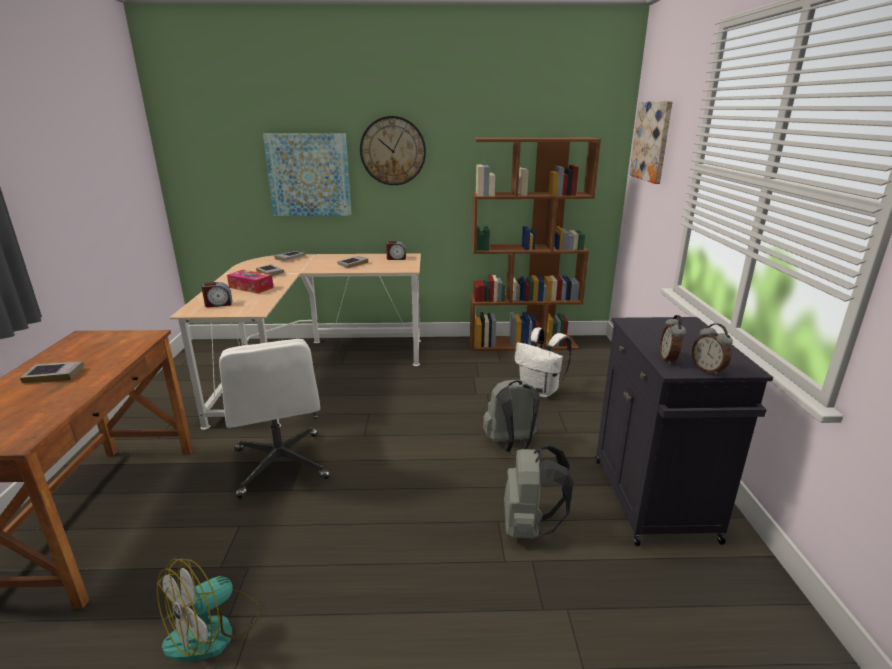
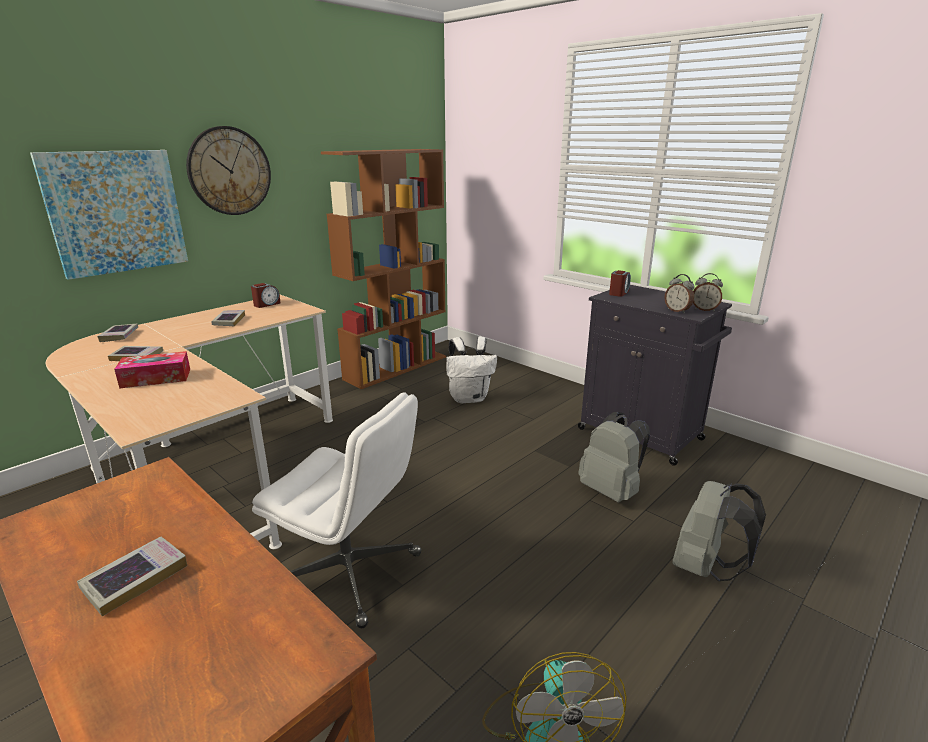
camera: 45 degrees left, 0 degrees up
alarm clock [201,282,232,307] -> alarm clock moved to [609,270,631,297]
grey backpack [483,379,540,452] -> grey backpack moved to [672,481,766,581]
picture [629,101,673,184] -> none

